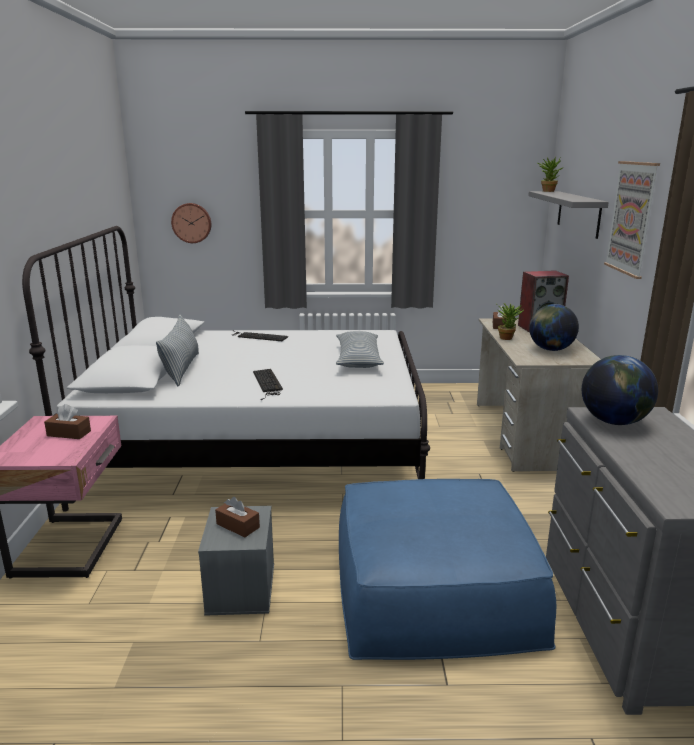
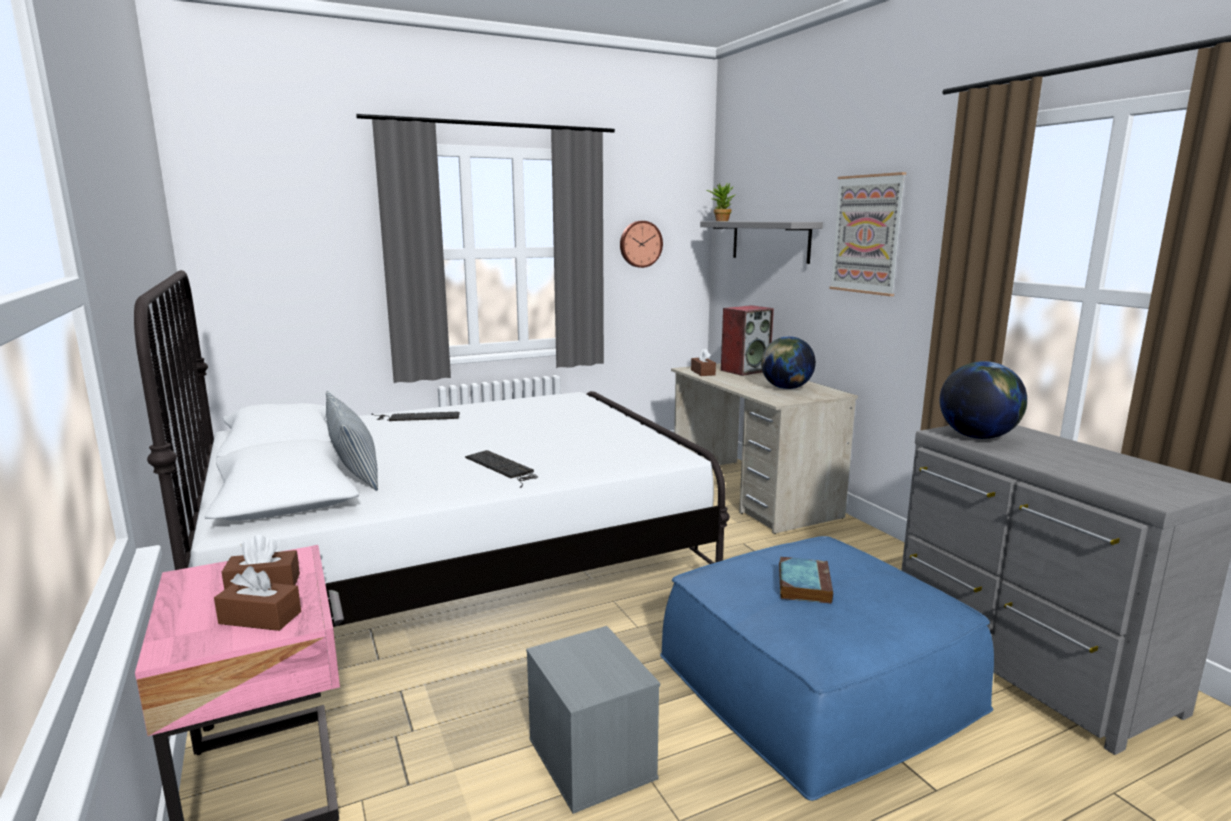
camera: 25 degrees left, 5 degrees down
wall clock [171,203,211,243] -> wall clock moved to [620,221,663,268]
brown tissue box [215,497,260,537] -> brown tissue box moved to [214,566,301,631]
pillow [336,331,384,368] -> none
potted plant [497,303,524,340] -> none
none -> book [779,557,833,604]

